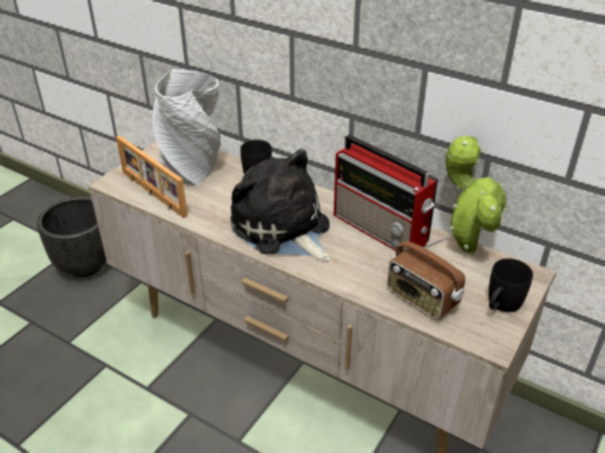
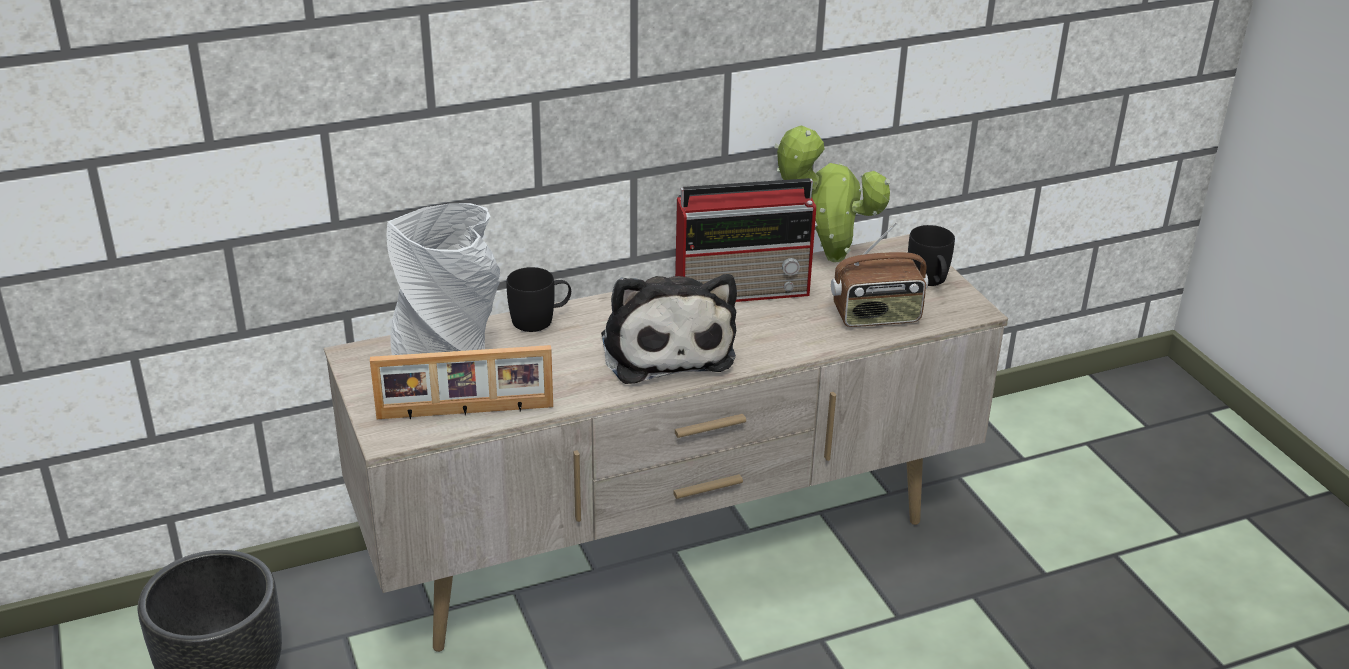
camera: 55 degrees left, 5 degrees down
plush toy [230,149,331,261] -> plush toy turned 105 degrees counterclockwise [601,274,737,384]

